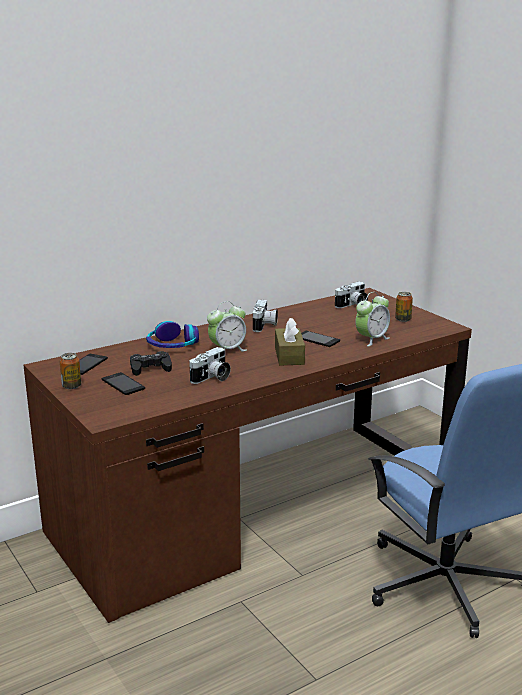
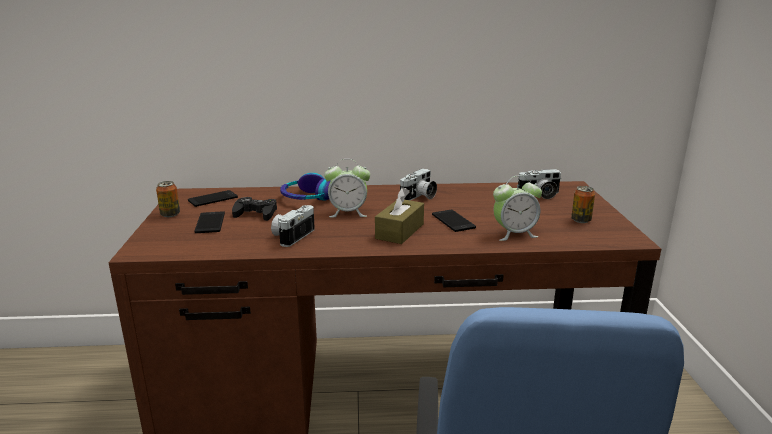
camera: 30 degrees right, 0 degrees up
camera [189,347,231,384] -> camera turned 135 degrees clockwise [271,205,315,247]

